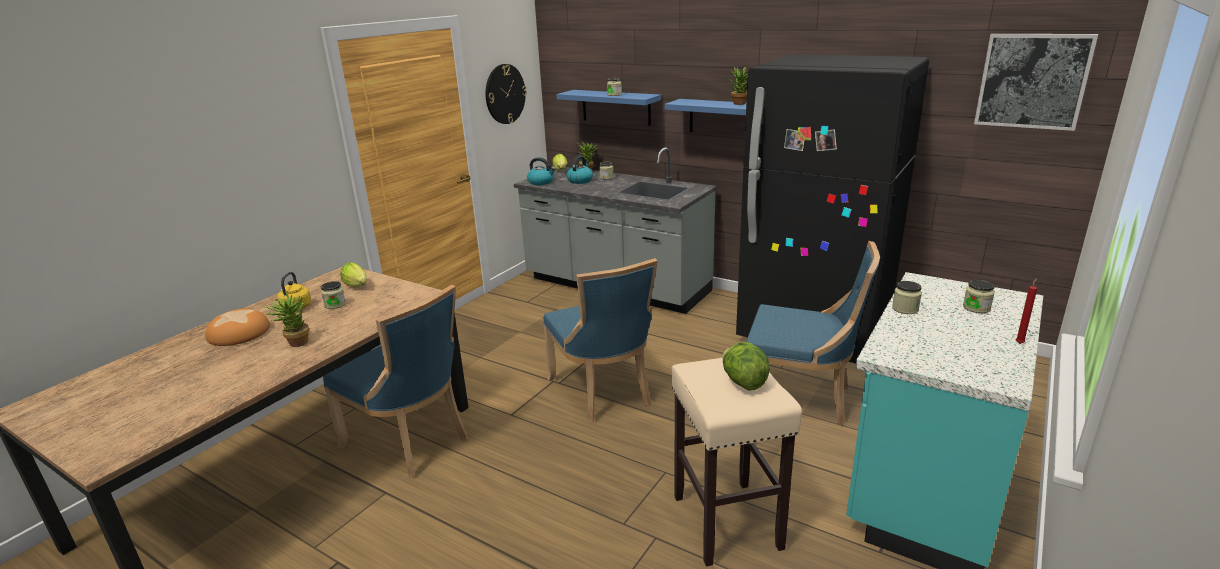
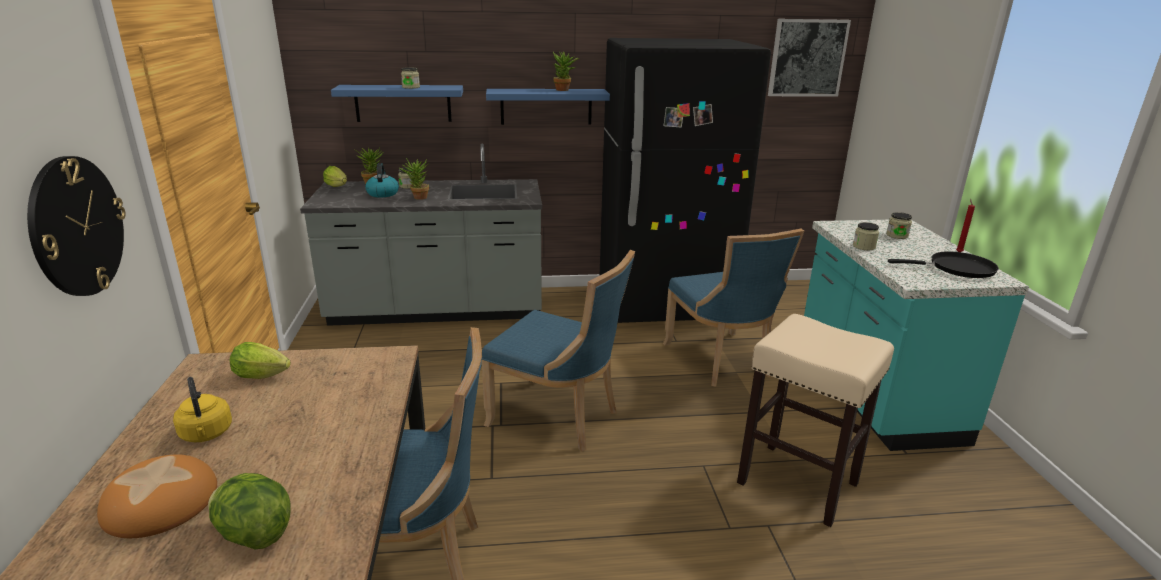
camera: 40 degrees left, 0 degrees up
potted plant [263,290,309,347] -> potted plant moved to [400,158,430,200]
jar [321,281,346,309] -> none
wall clock [485,64,527,124] -> wall clock moved to [27,156,126,296]
kettle [527,157,555,185] -> none
lettuce [722,342,770,390] -> lettuce moved to [208,473,291,549]
blue chair [746,241,880,426] -> blue chair turned 90 degrees clockwise [663,228,804,387]
none -> black frying pan [888,251,999,278]

